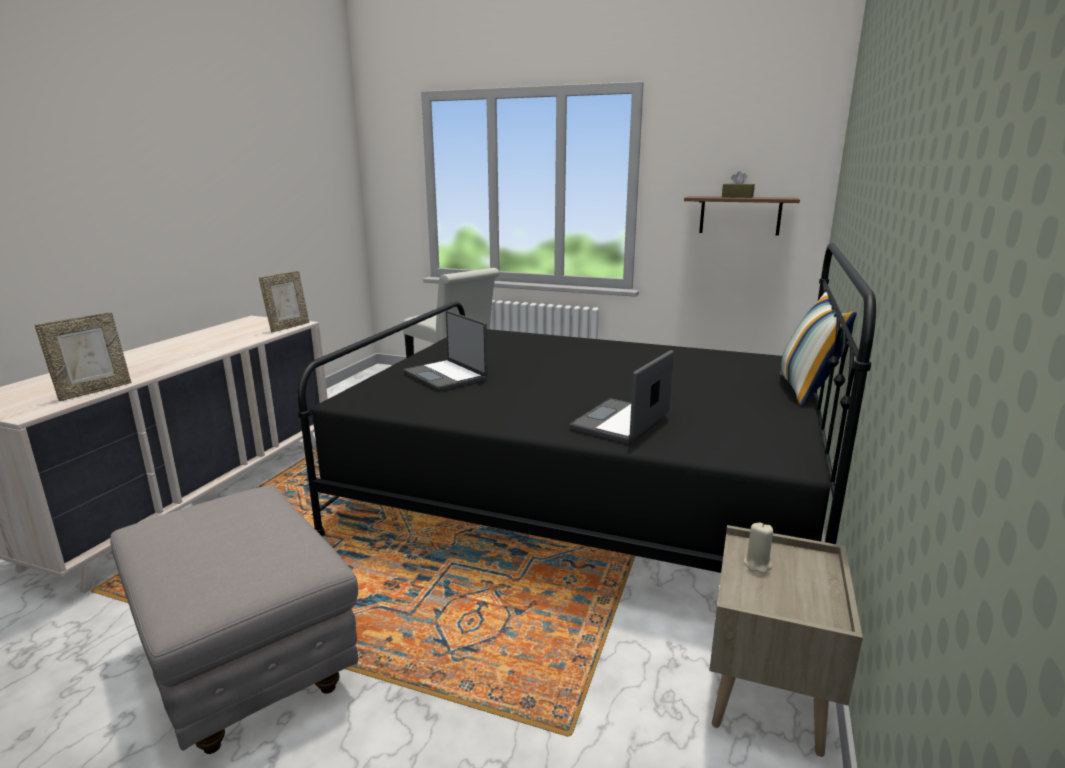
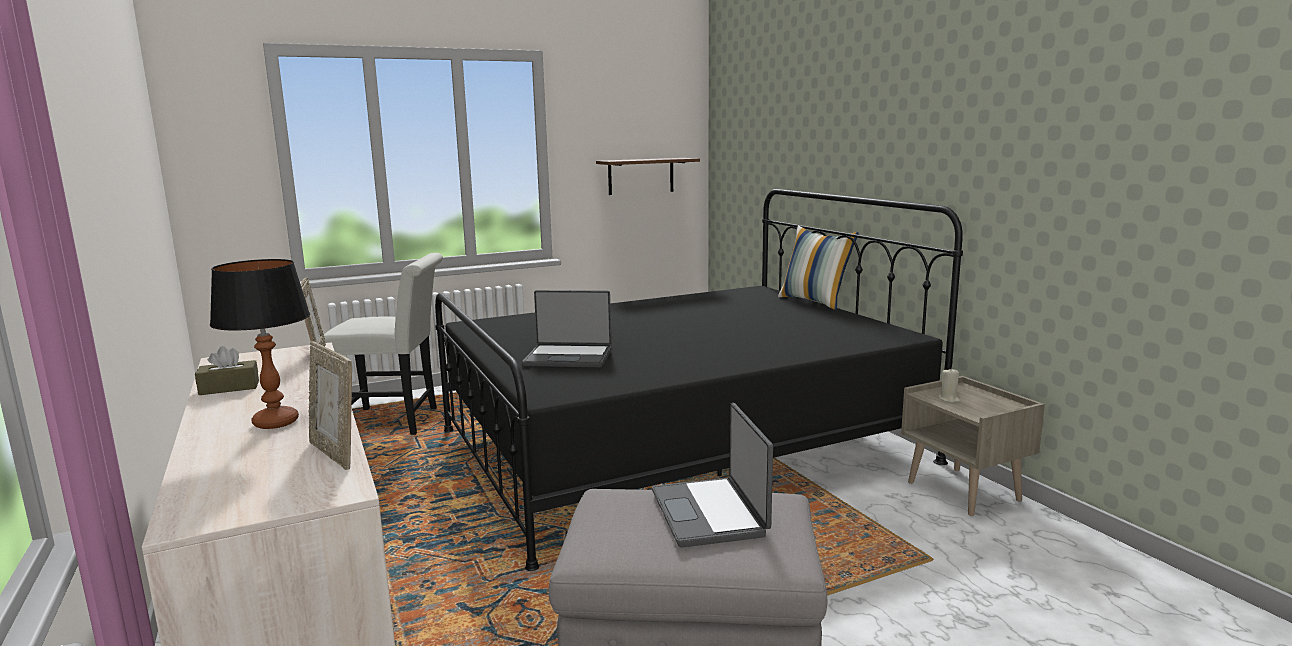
camera: 45 degrees left, 5 degrees down
picture frame [35,312,131,401] -> picture frame turned 150 degrees clockwise [309,341,352,470]
laptop [569,350,674,444] -> laptop moved to [652,403,773,547]
brown tissue box [722,171,755,198] -> brown tissue box moved to [195,346,259,395]
none -> table lamp [210,259,310,429]

